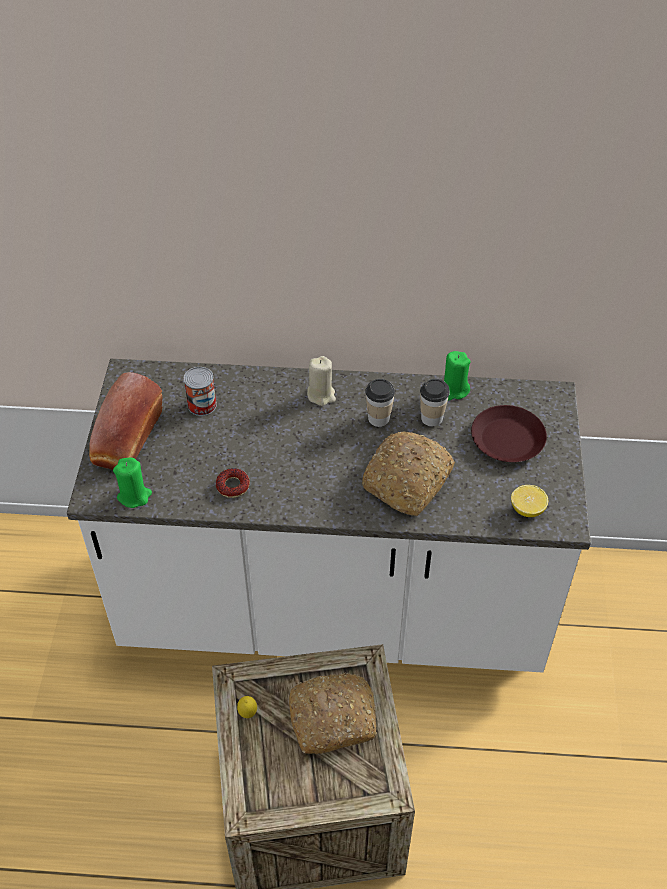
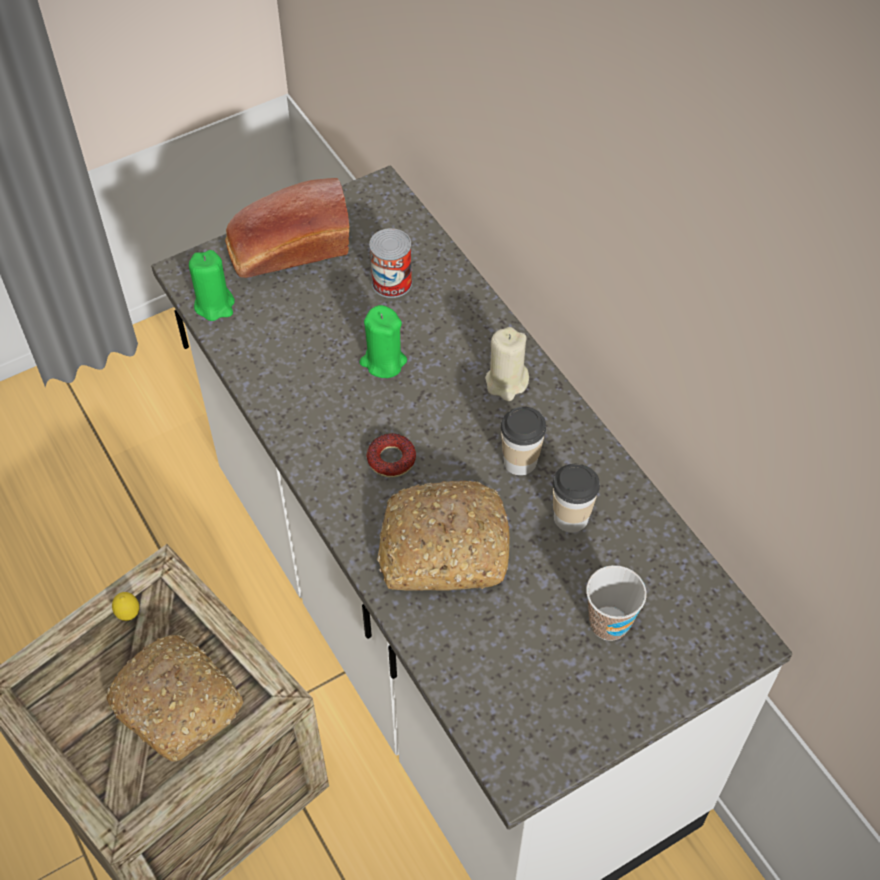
camera: 55 degrees right, 5 degrees up
donut [216,468,250,498] -> donut moved to [366,433,416,477]
green candle [444,351,471,401] -> green candle moved to [359,305,407,378]
brown plate [471,405,547,462] -> cup [586,565,647,641]
lemon [511,485,548,517] -> none

